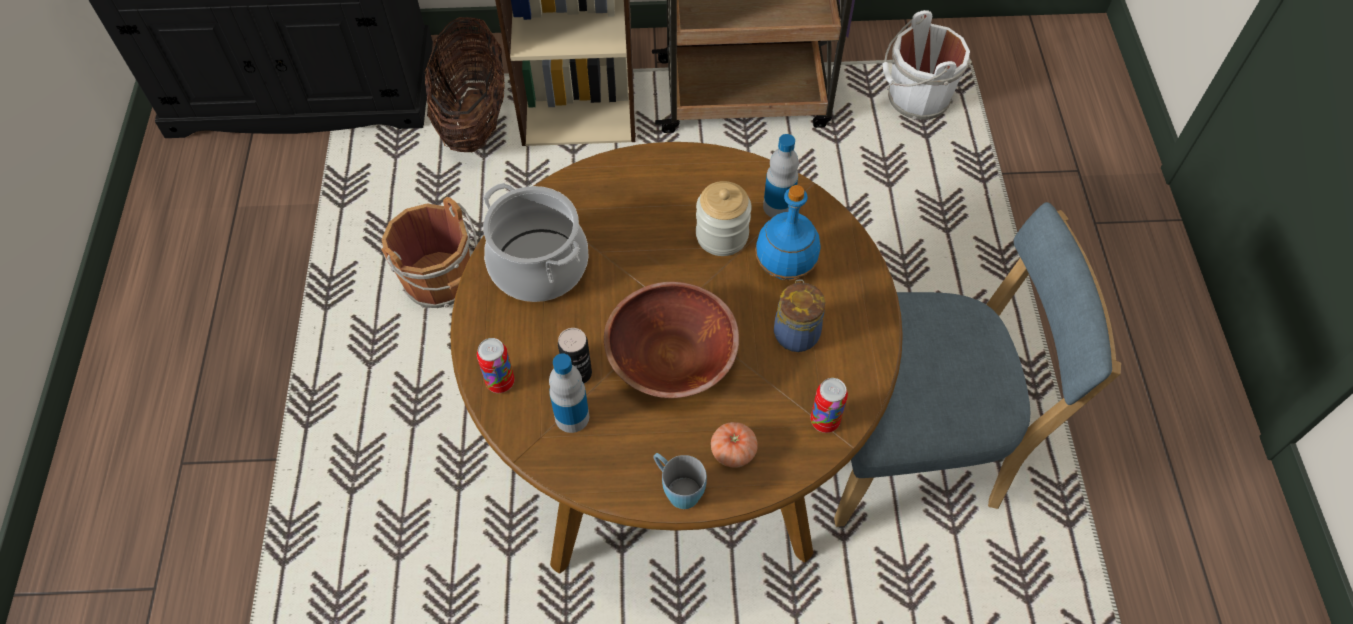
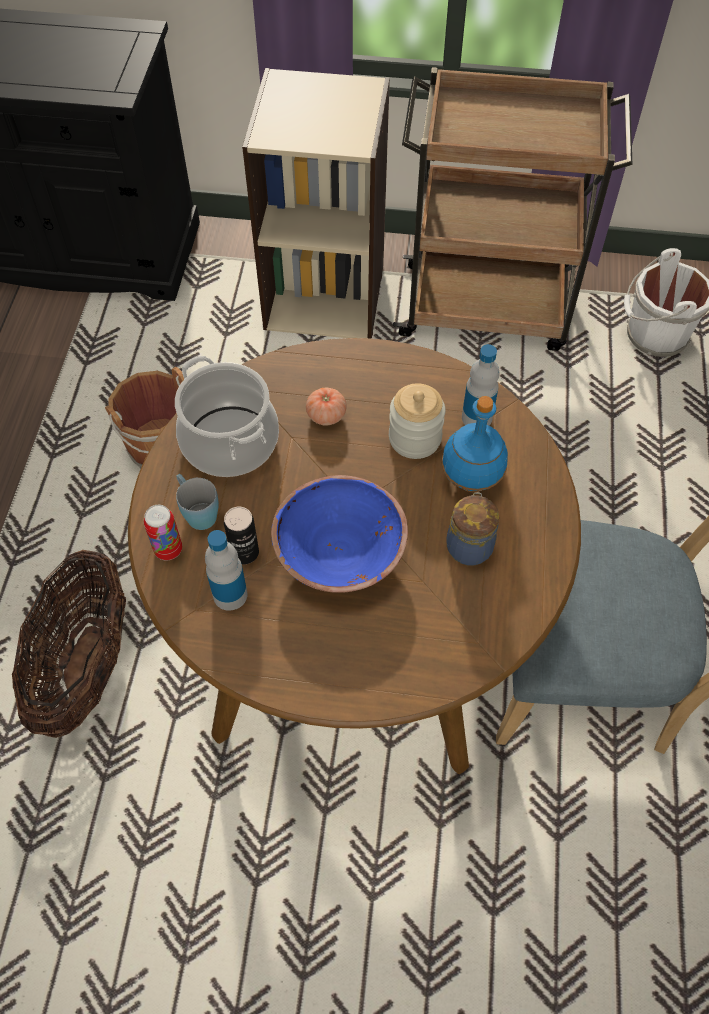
camera: 10 degrees right, 0 degrees up
basket [425,17,505,152] -> basket moved to [12,550,126,738]
brown bowl [604,282,739,398] -> blue bowl [271,475,408,593]
blue mug [653,453,707,509] -> blue mug moved to [176,474,219,530]
tomato [711,422,758,468] -> tomato moved to [306,388,347,426]
can [811,378,848,433] -> none

